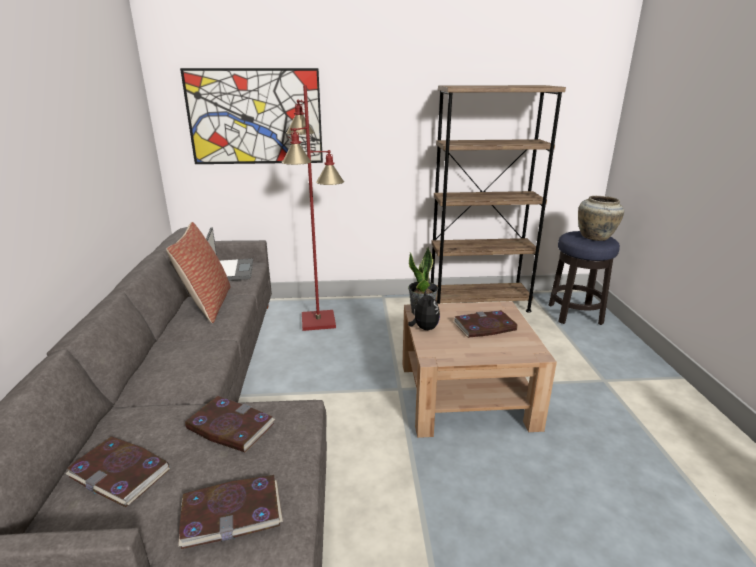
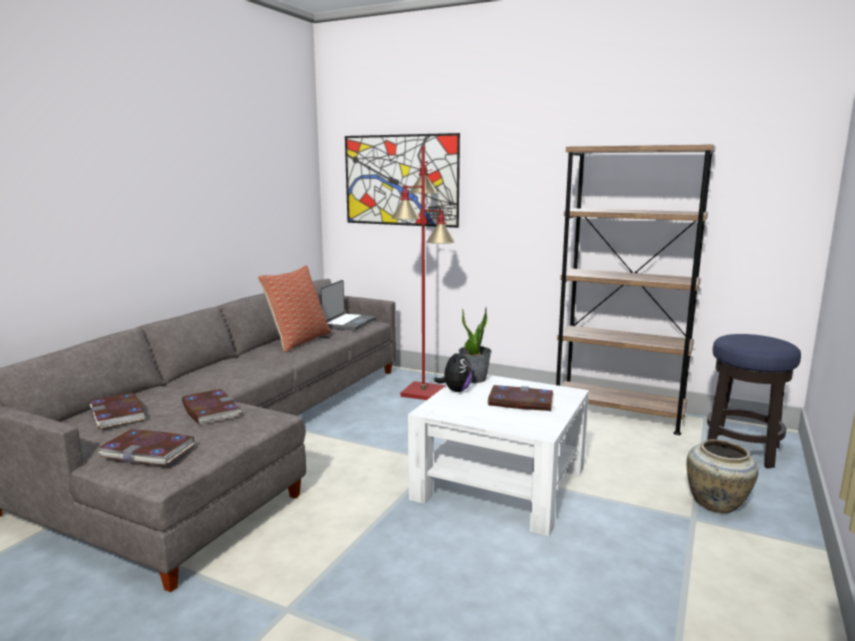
camera: 30 degrees right, 10 degrees down
brown coffee table [403,301,557,438] -> white coffee table [408,375,589,537]
beige vase [578,196,624,241] -> beige vase moved to [687,439,758,513]

